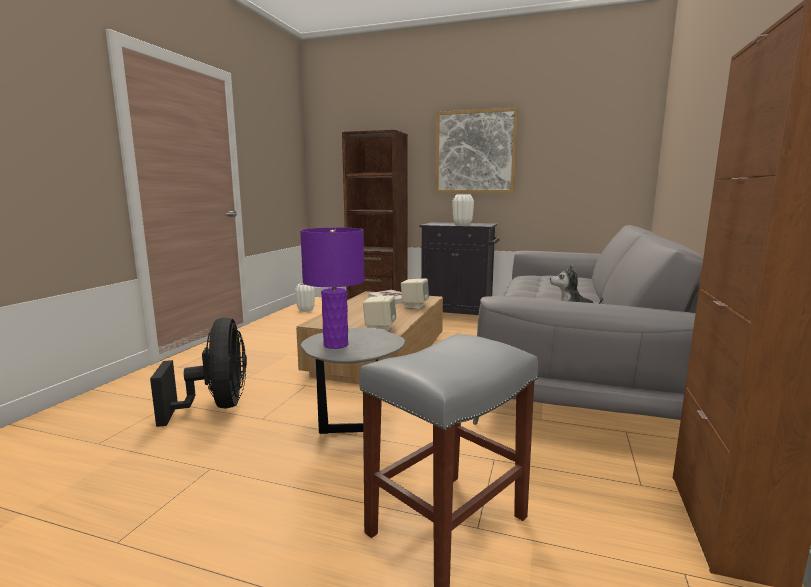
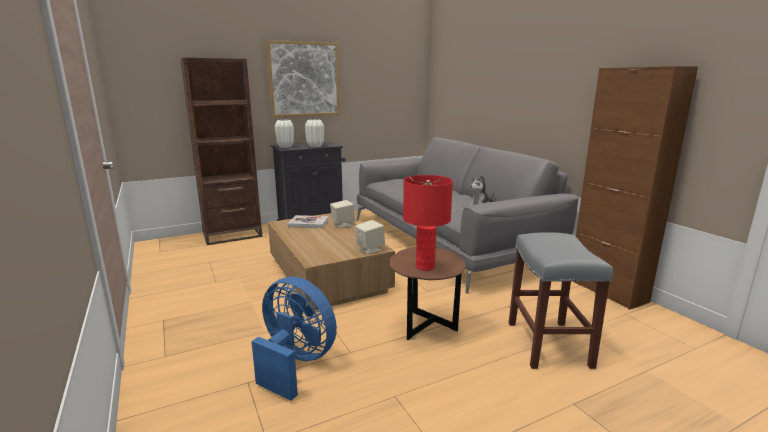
camera: 45 degrees left, 5 degrees up
black fan [150,318,247,427] -> blue fan [251,277,337,401]
white vase [295,283,315,312] -> white vase moved to [275,120,294,148]
purple table lamp [300,227,365,349] -> red table lamp [403,175,453,271]
grey side table [300,328,405,434] -> brown side table [390,247,466,340]

